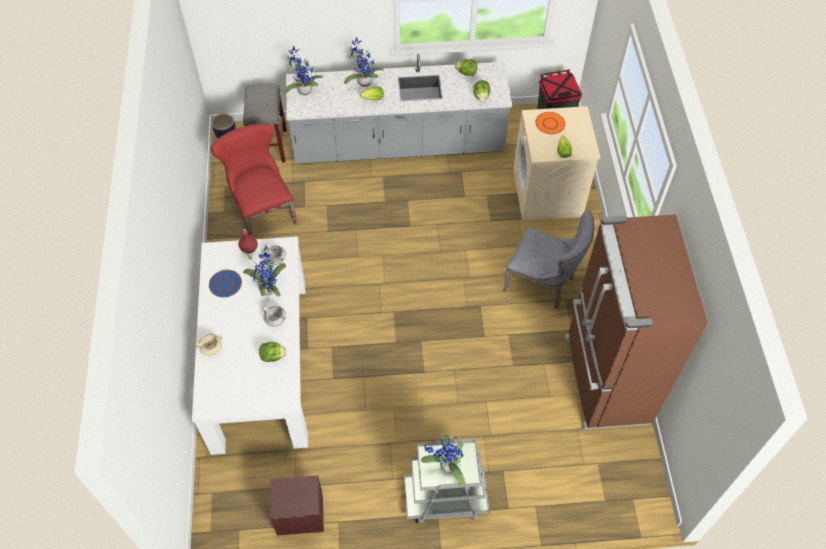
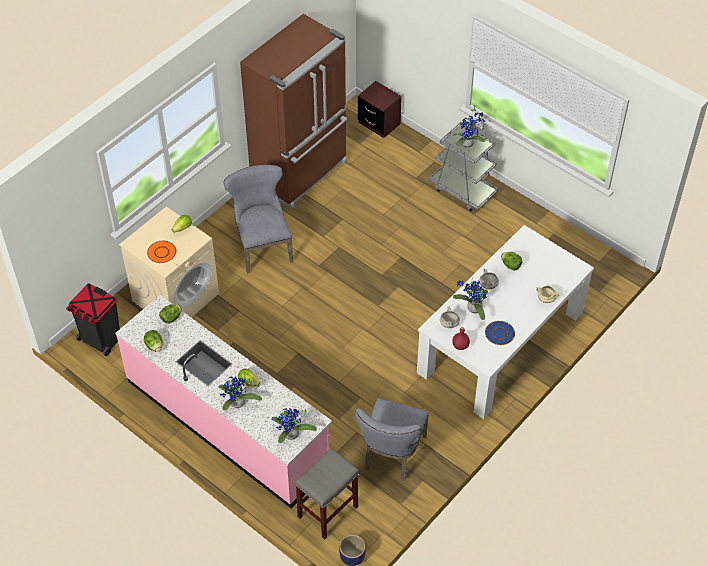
camera: 135 degrees left, 5 degrees down
red chair [211,124,298,235] -> grey chair [355,398,429,481]
brown nightstand [270,475,324,535] -> brown nightstand moved to [358,81,402,138]
grey counter [286,53,512,164] -> pink counter [115,295,332,509]

